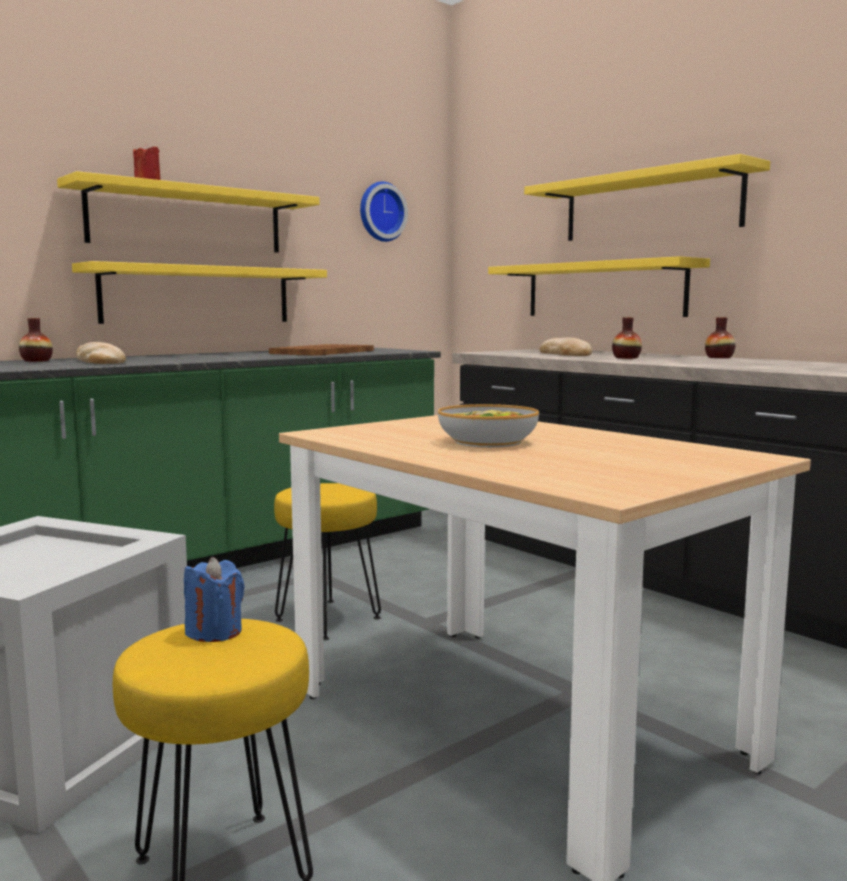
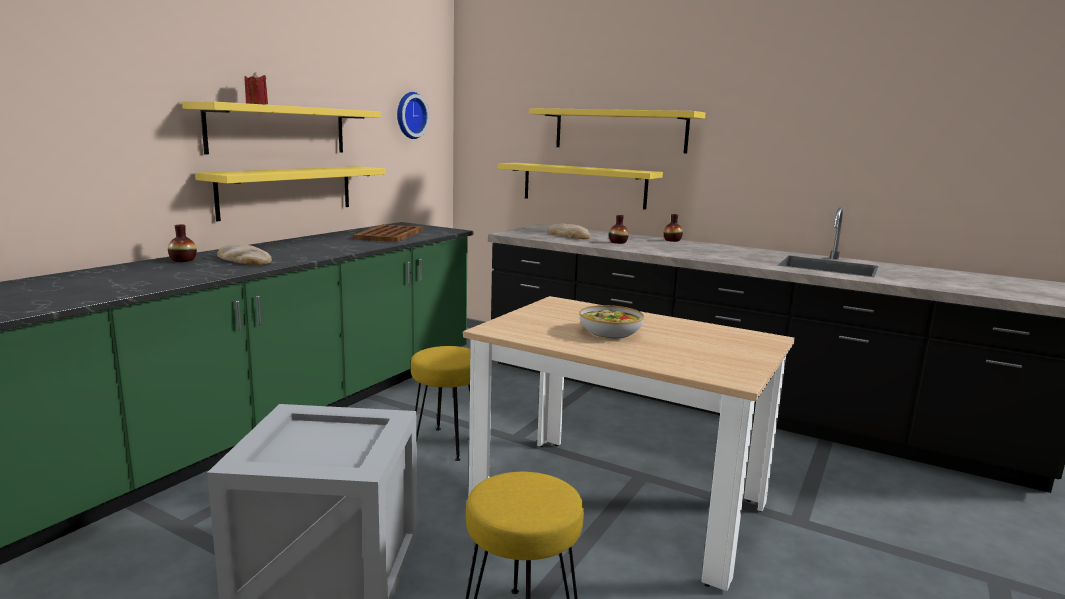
camera: 20 degrees left, 5 degrees up
blue candle [184,557,244,642] -> none

